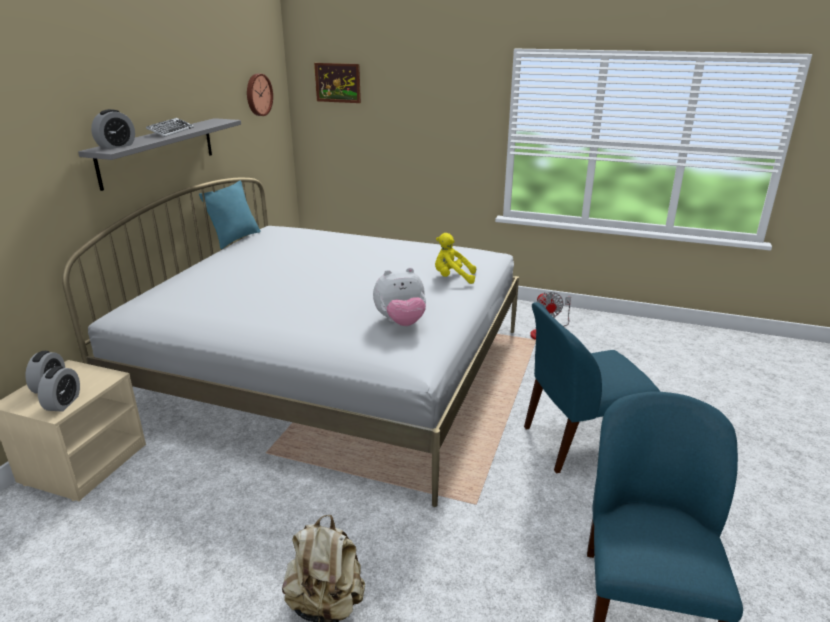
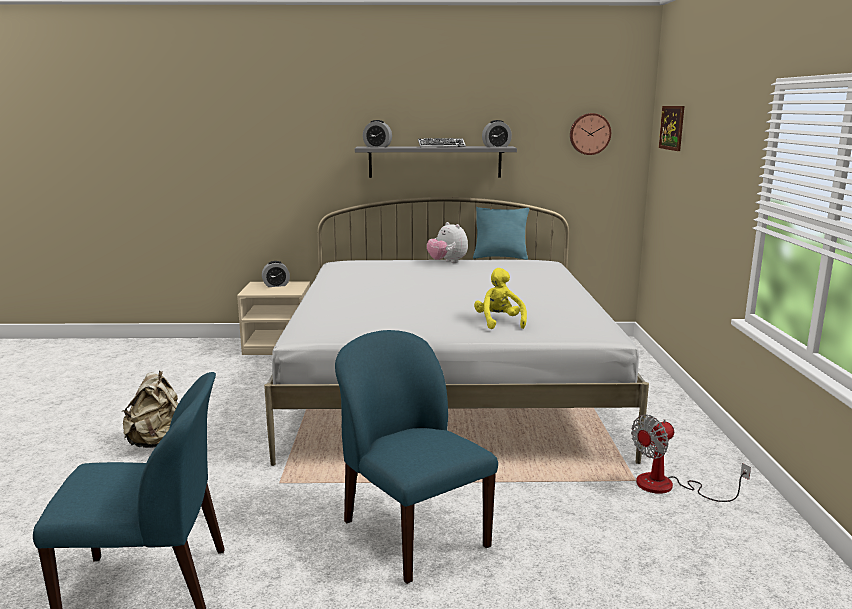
camera: 70 degrees right, 10 degrees down
alarm clock [38,366,80,412] -> alarm clock moved to [482,120,512,148]
plush toy [373,267,426,326] -> plush toy moved to [427,222,468,263]

